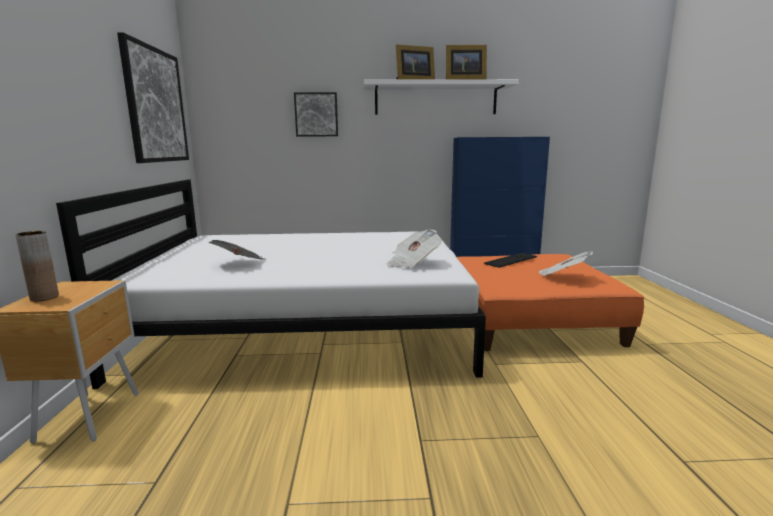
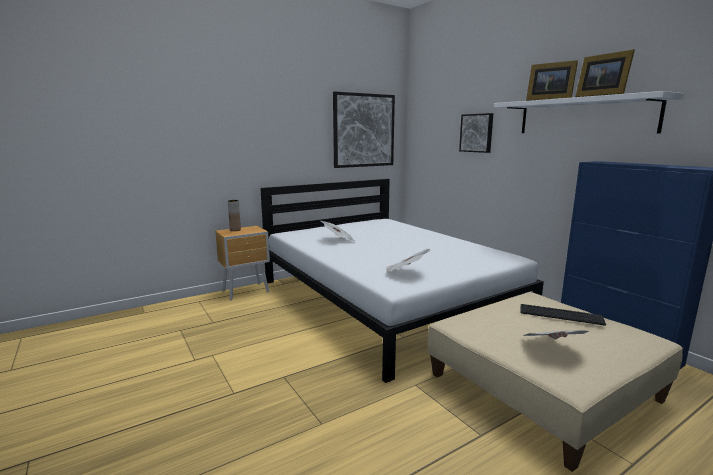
camera: 60 degrees right, 0 degrees up
orange ottoman [457,254,644,351] -> beige ottoman [428,292,684,472]

